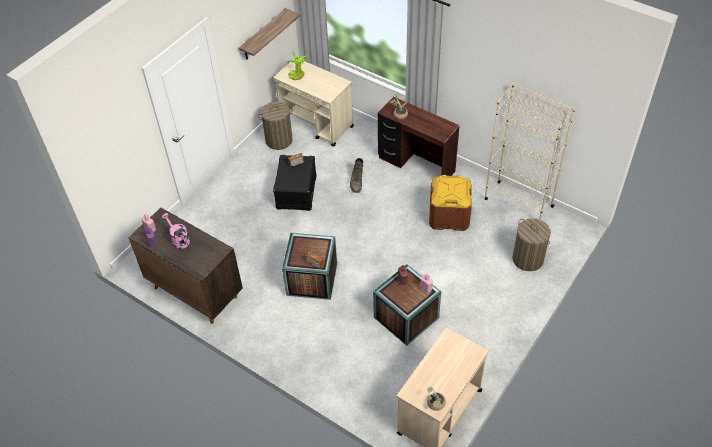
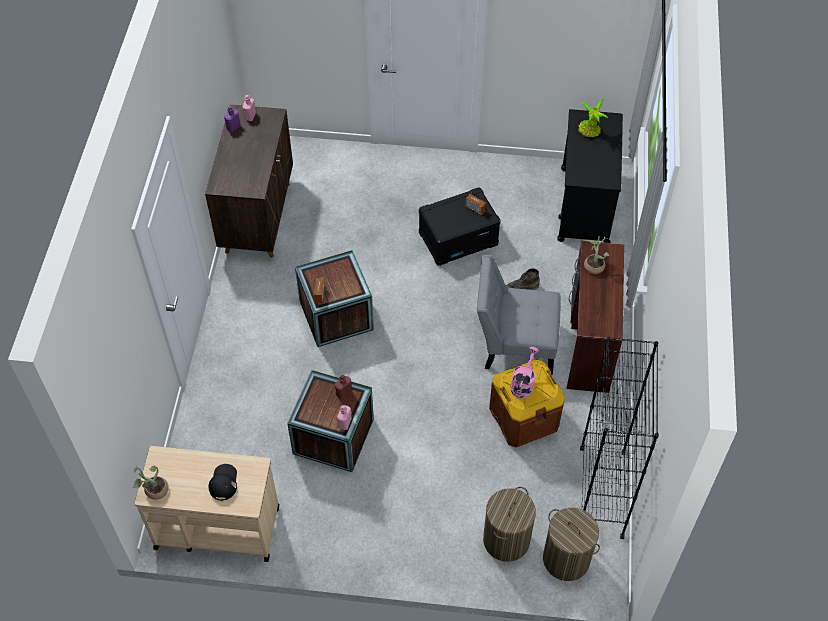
camera: 60 degrees right, 5 degrees up
pink watering can [162,213,190,249] -> pink watering can moved to [511,347,539,399]
shelf [239,9,300,60] -> none
laundry basket [258,102,293,150] -> laundry basket moved to [543,507,600,581]
beige cart [273,58,354,147] -> black cart [557,109,623,243]
beige bookcase [484,83,575,220] -> black bookcase [580,337,659,539]
none -> black cap [208,464,237,501]
none -> grey chair [477,255,561,375]

